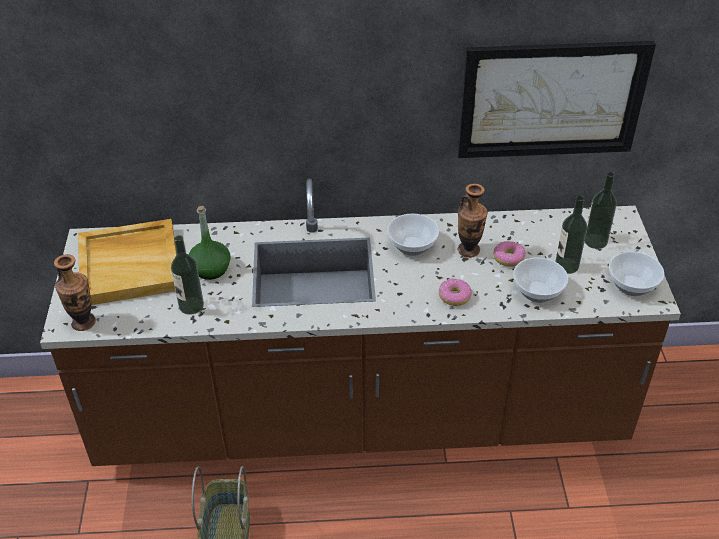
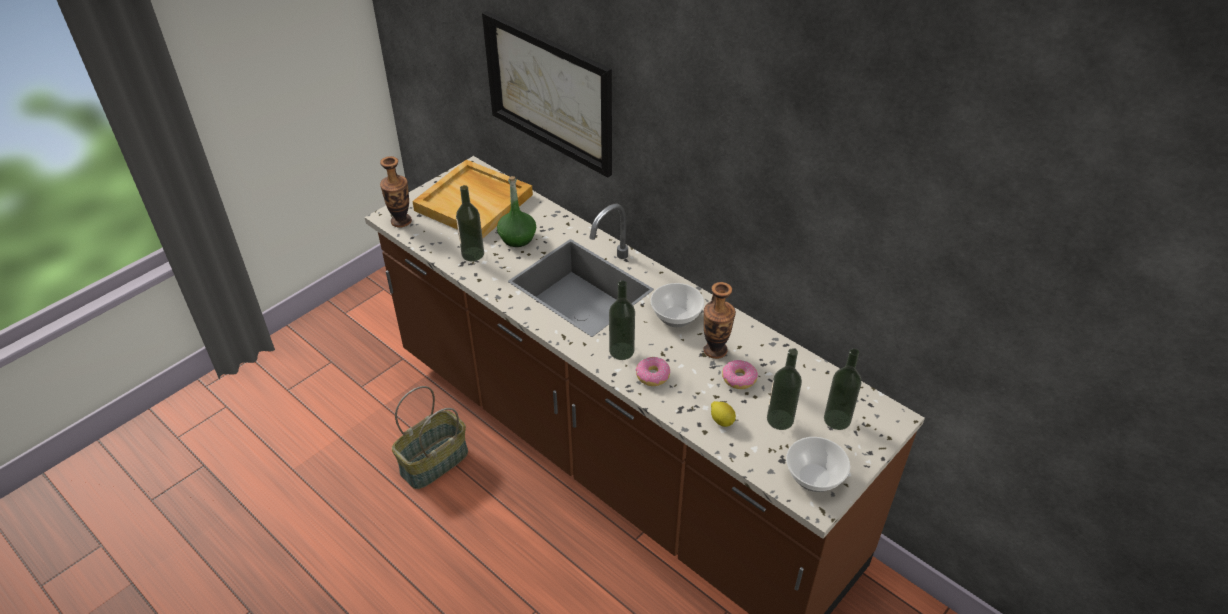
camera: 45 degrees right, 0 degrees up
picture [458,41,656,158] -> picture moved to [482,11,612,178]
bowl [513,257,568,303] -> lemon [711,401,736,427]
none -> bottle [609,280,635,360]

